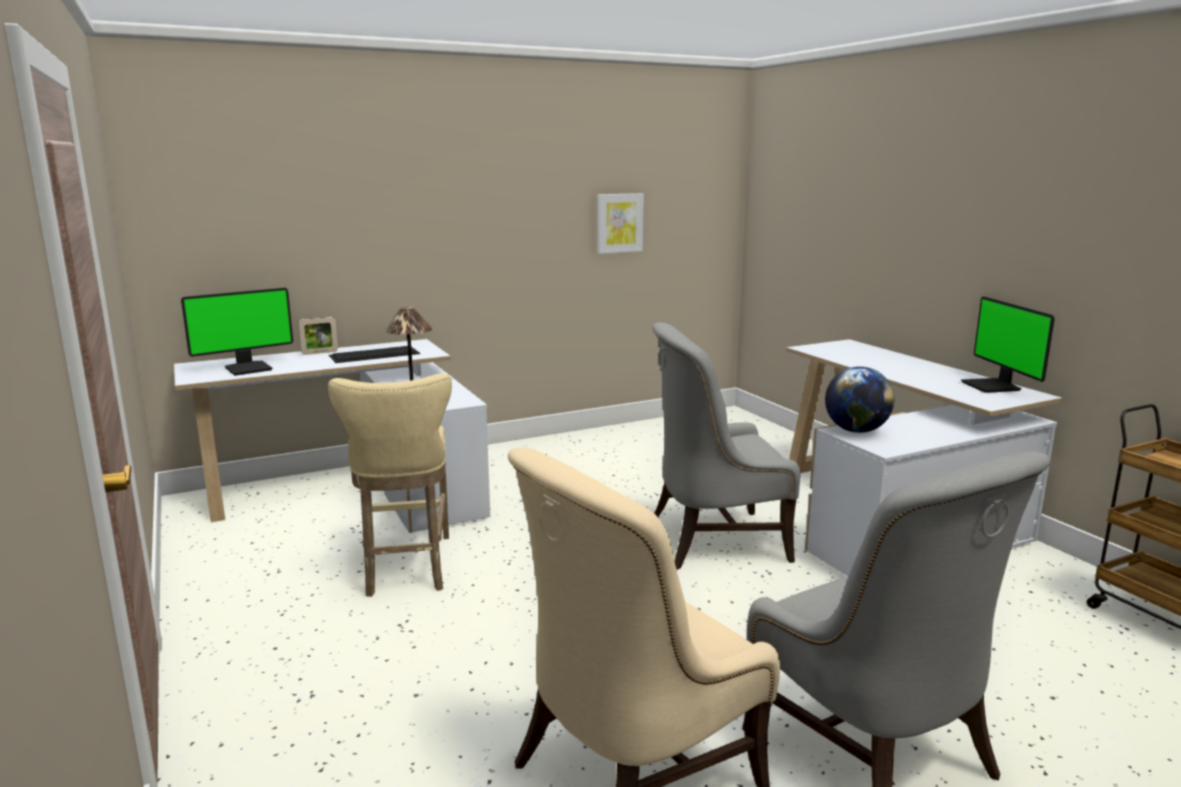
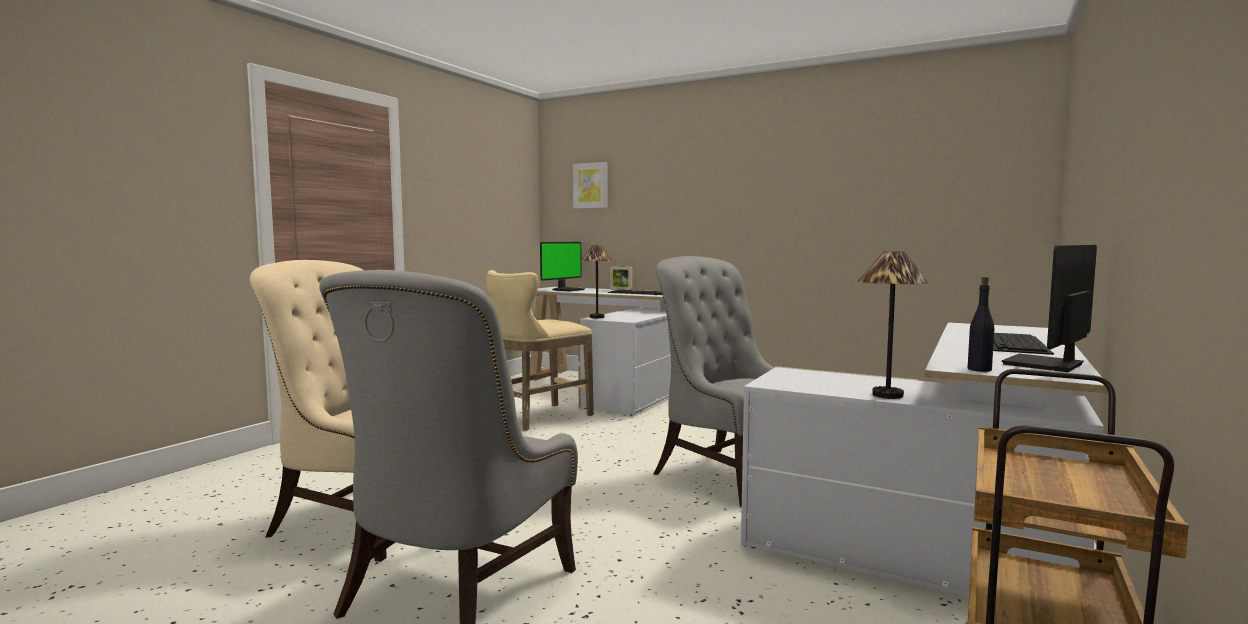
camera: 55 degrees right, 10 degrees down
monitor [181,288,293,376] -> monitor turned 75 degrees counterclockwise [540,242,585,291]
picture [597,193,644,254] -> picture moved to [573,162,607,209]
globe [825,366,894,433] -> none
none -> table lamp [858,251,930,399]
none -> black bottle [968,277,994,372]
none -> keyboard [993,333,1054,355]

